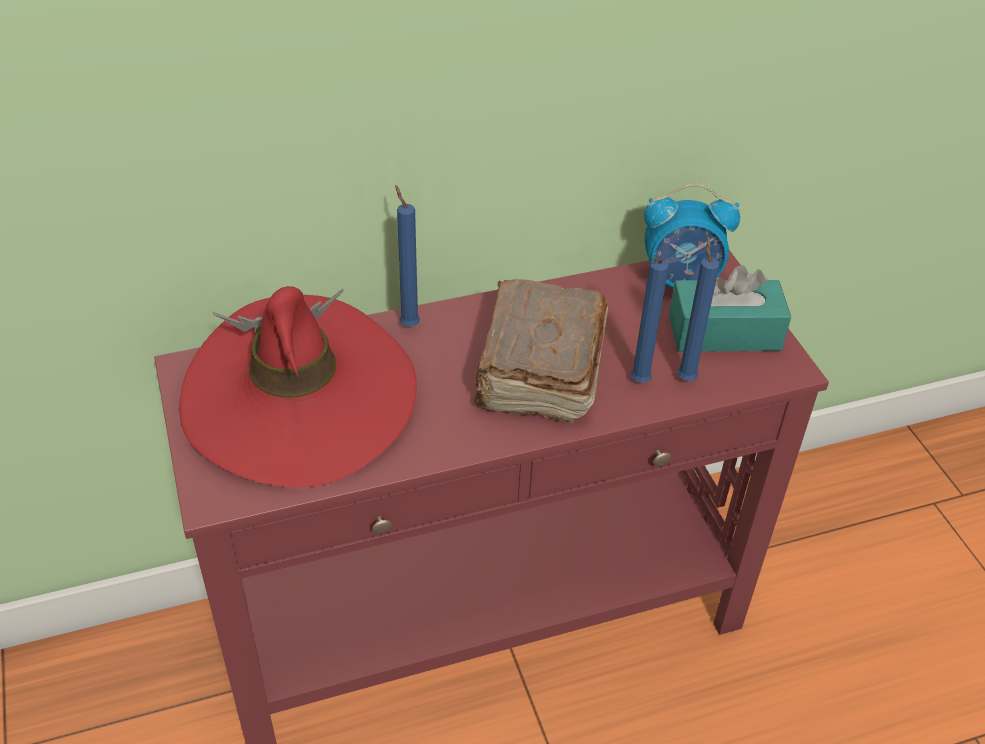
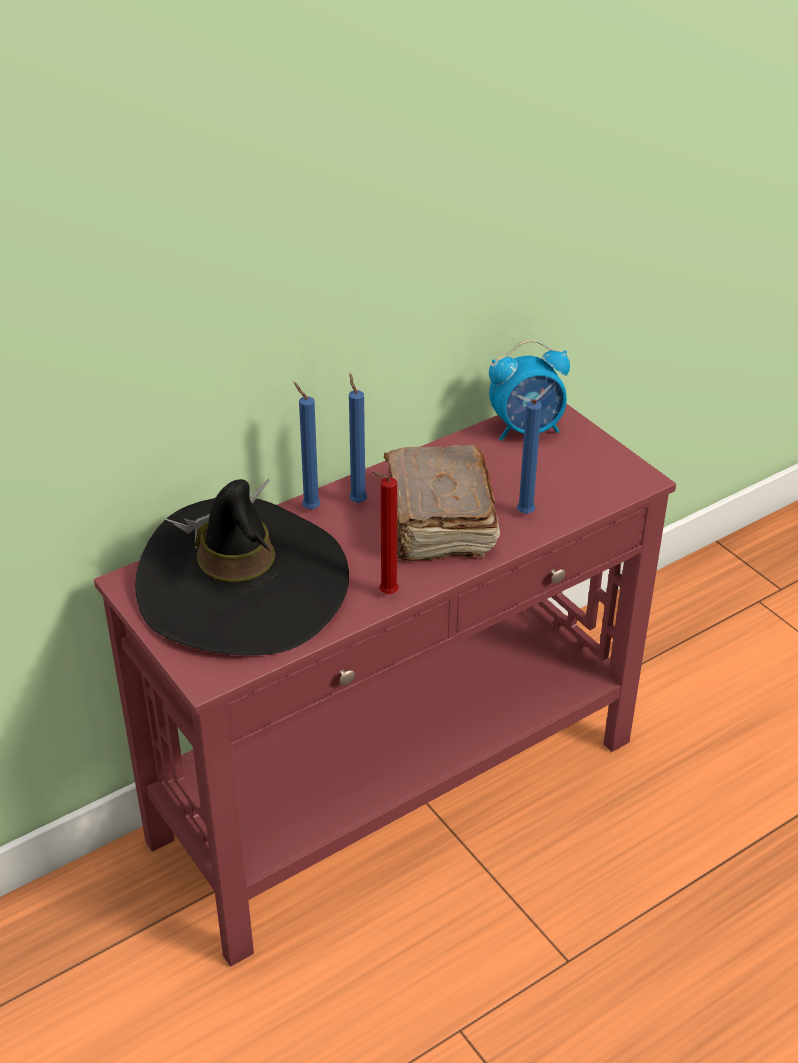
camera: 15 degrees left, 5 degrees down
red hat [179,286,417,488] -> black hat [135,479,349,655]
turquoise tissue box [669,265,791,352] -> none
blue candle [677,236,720,381] -> blue candle moved to [349,373,367,503]
none -> red candle [372,472,399,594]

